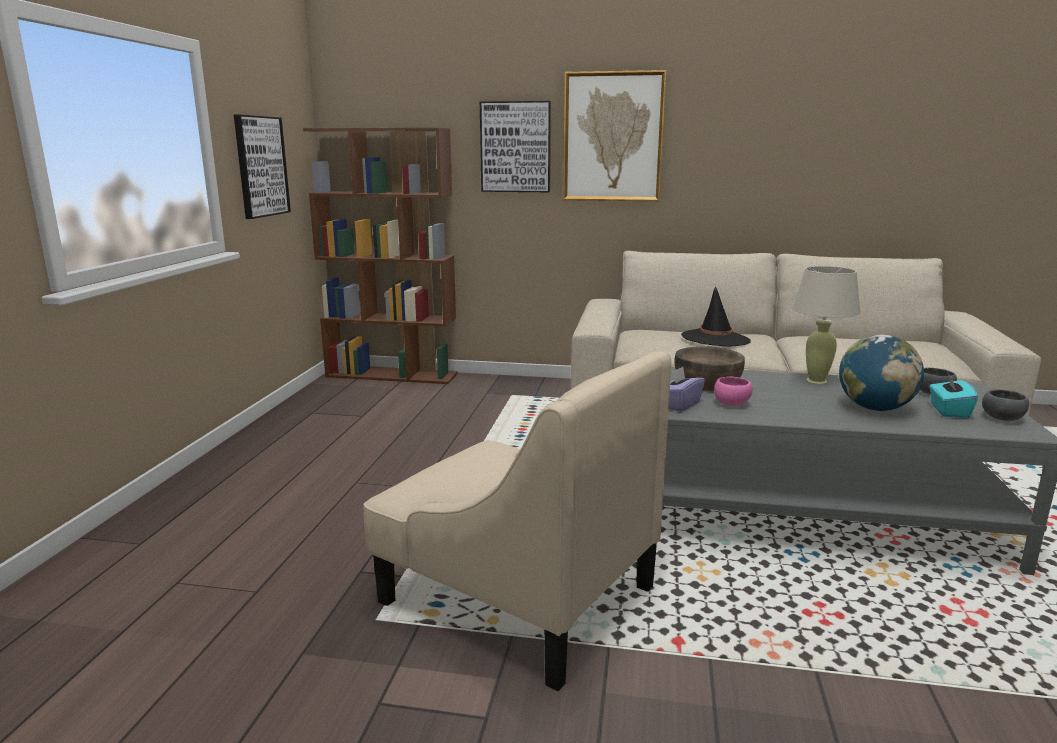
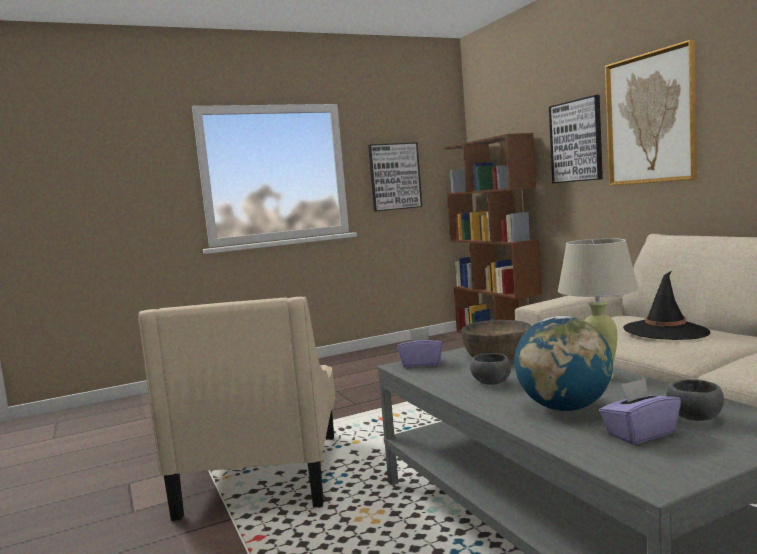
camera: 55 degrees right, 10 degrees down
pink bowl [714,377,752,406] -> none
turquoise tissue box [929,373,978,418] -> purple tissue box [599,378,681,445]
grey bowl [982,390,1029,421] -> grey bowl moved to [470,353,511,385]

